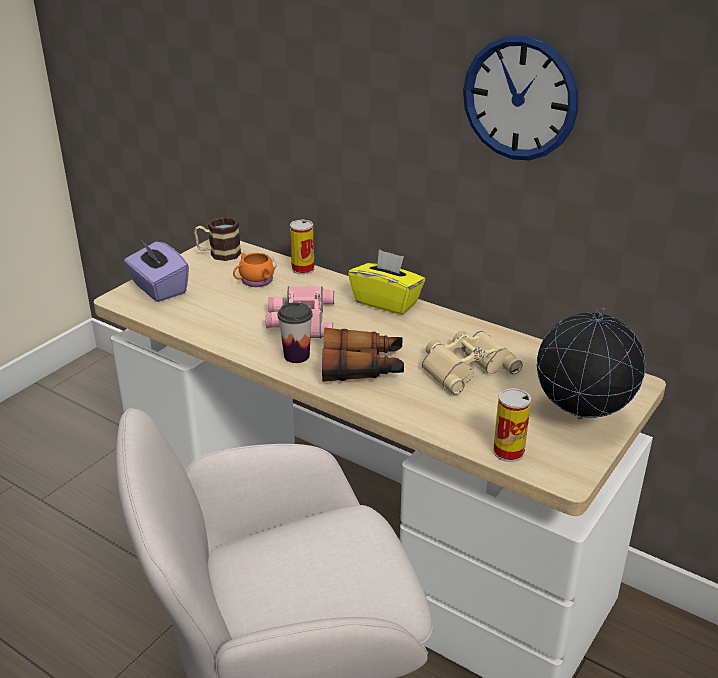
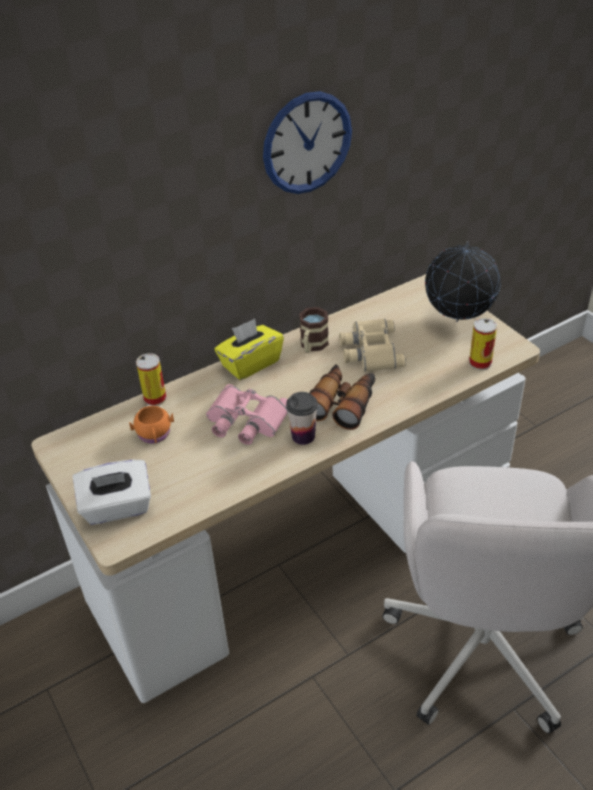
camera: 65 degrees left, 10 degrees up
purple tissue box [124,241,189,302] -> white tissue box [73,460,151,525]
mug [194,217,241,261] -> mug moved to [299,307,329,353]

